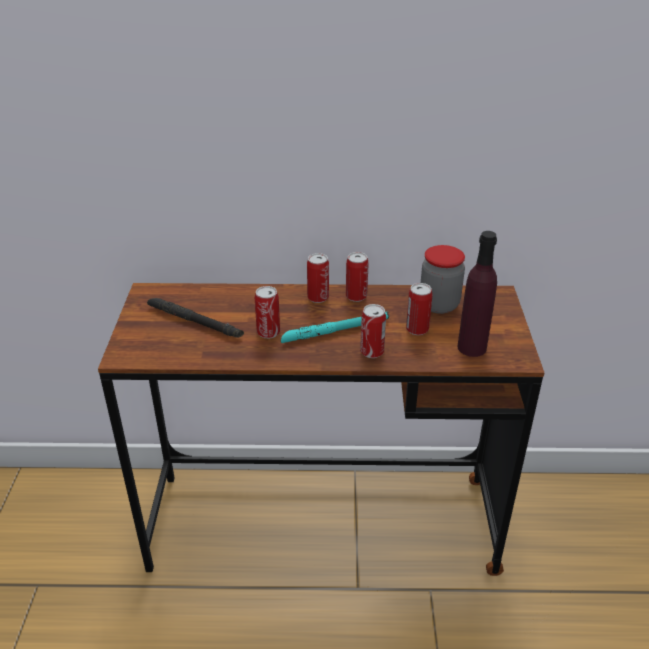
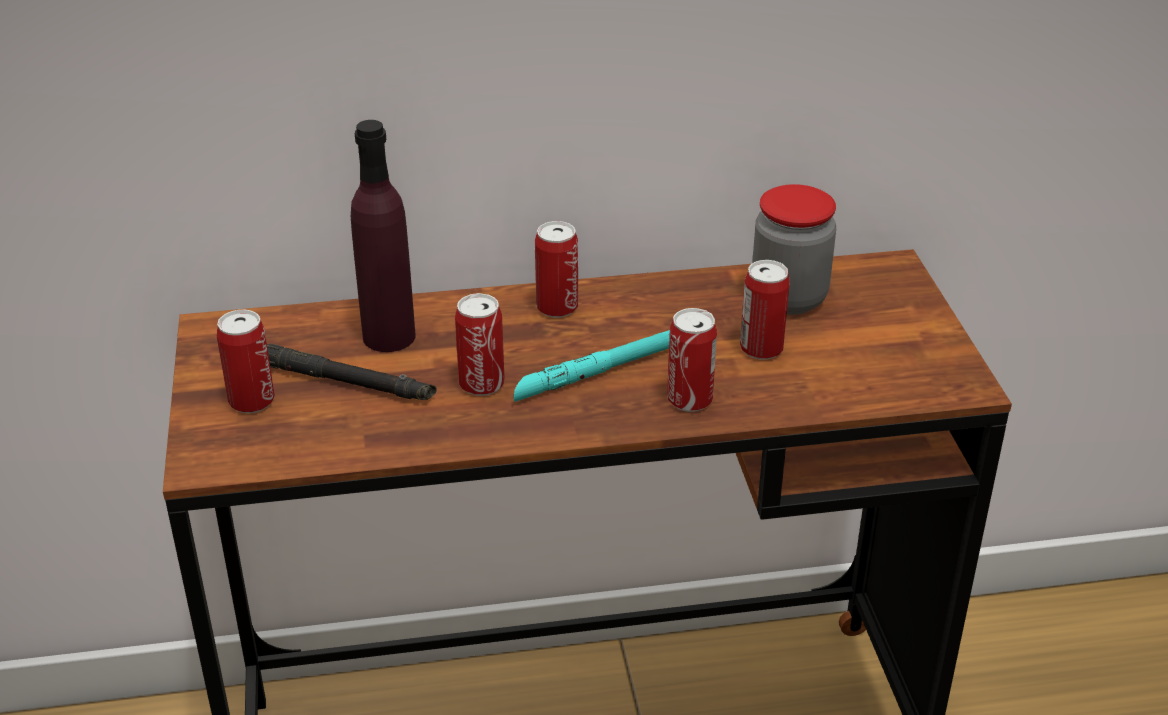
camera: 10 degrees left, 0 degrees up
can [346,252,369,302] -> can moved to [217,310,275,413]
purple bottle [457,231,497,357] -> purple bottle moved to [351,120,415,352]

